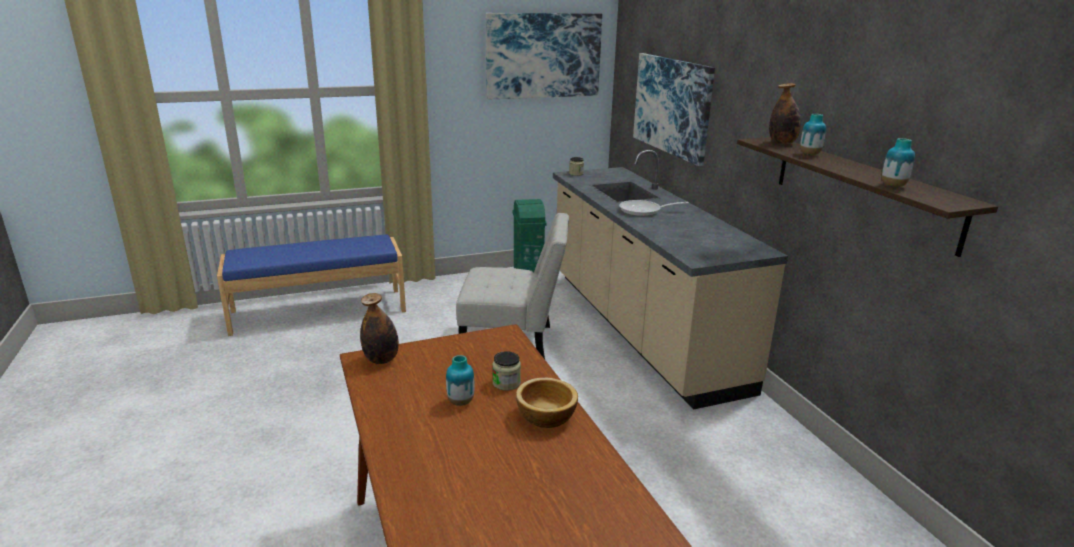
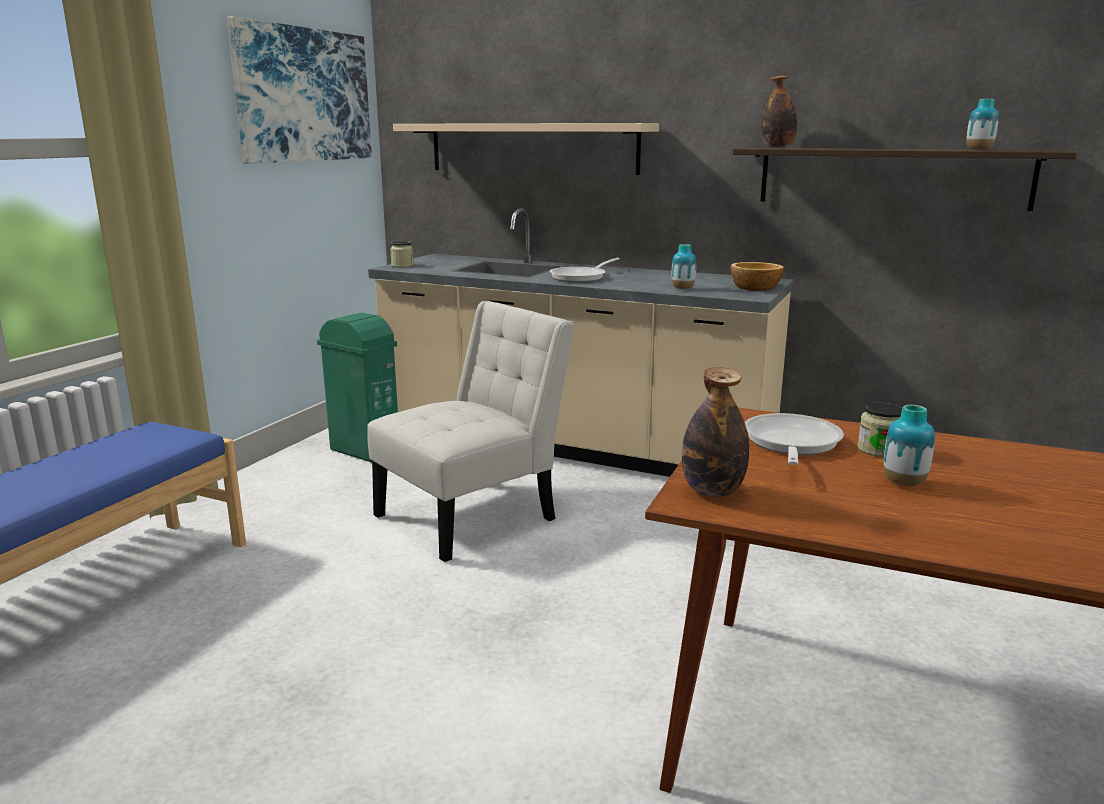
camera: 45 degrees left, 5 degrees down
bowl [516,378,578,428] -> bowl moved to [731,262,784,291]
picture [633,53,715,166] -> beige shelf [393,123,659,175]
vase [800,114,826,155] -> vase moved to [672,244,696,289]
none -> frying pan [745,413,844,465]

